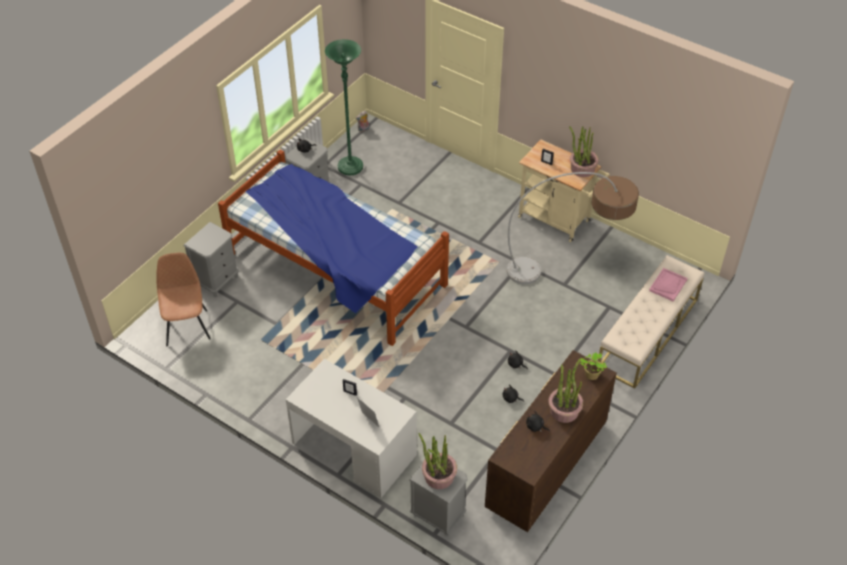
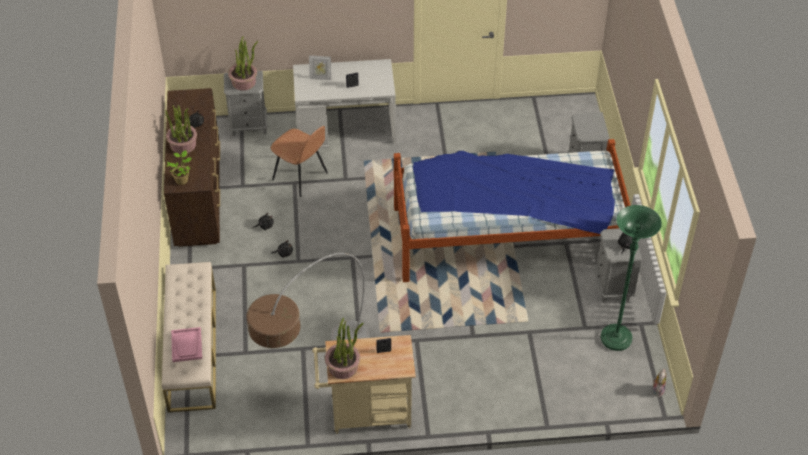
camera: 140 degrees right, 0 degrees up
brown chair [157,253,211,346] -> brown chair moved to [271,126,328,197]

